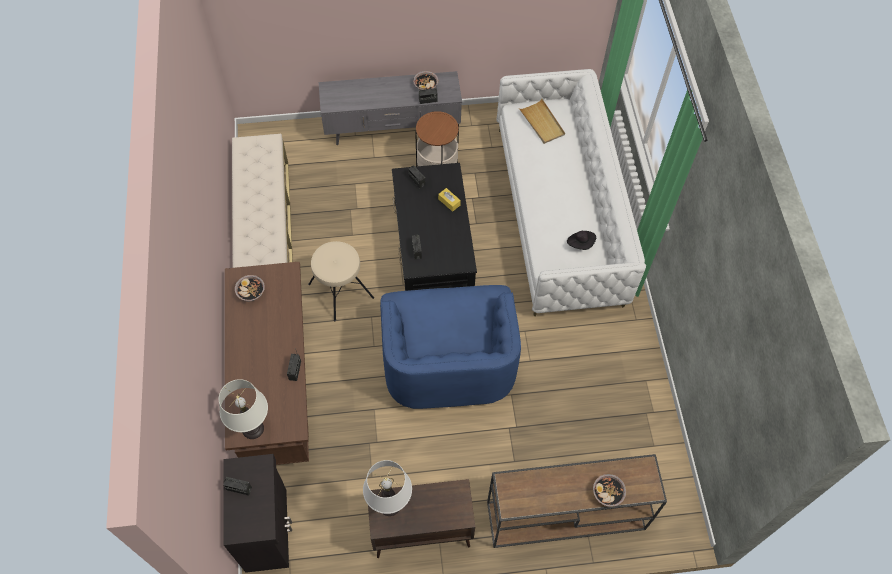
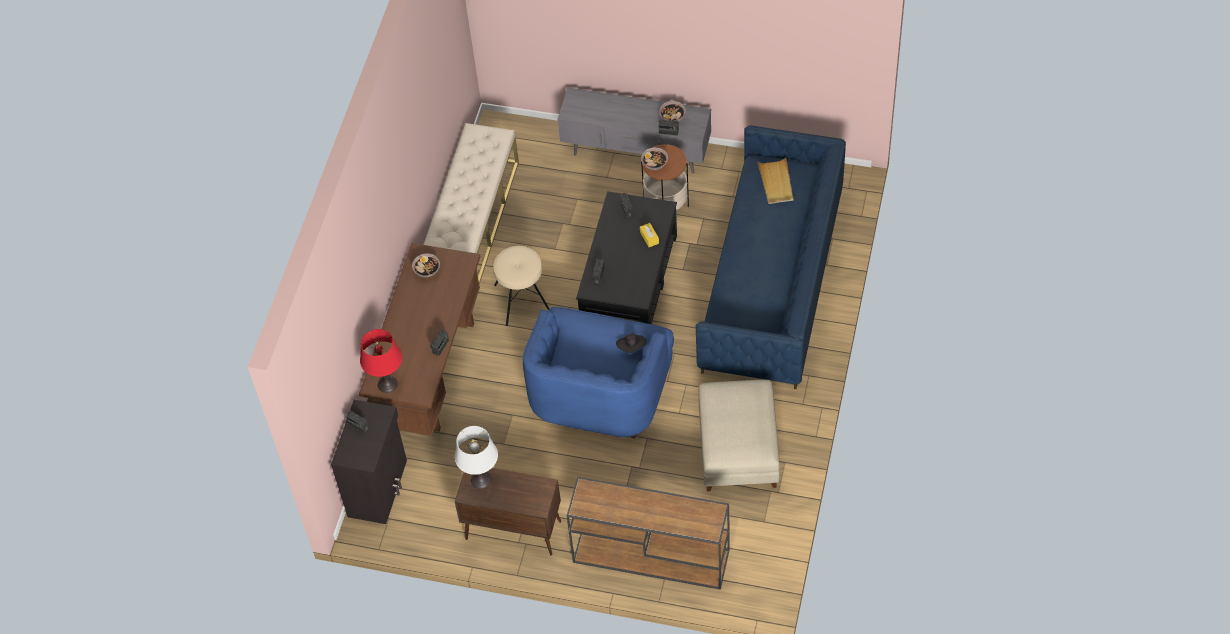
camera: 25 degrees right, 5 degrees down
white table lamp [219,379,268,439] -> red table lamp [360,329,402,393]
white sofa [496,69,646,316] -> blue sofa [696,126,846,389]
black hat [567,231,596,250] -> black hat moved to [616,334,647,353]
bowl [593,474,626,507] -> bowl moved to [641,147,668,170]
none -> beige ottoman [698,380,780,492]

